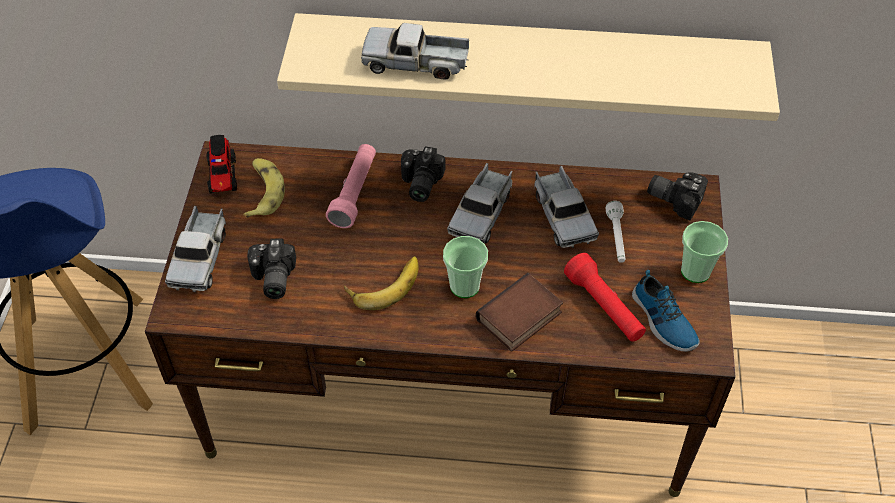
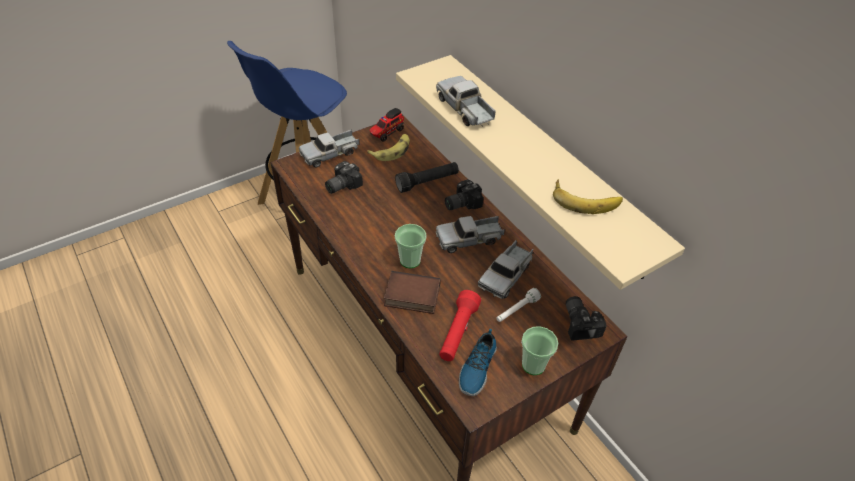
camera: 50 degrees right, 5 degrees down
pink flashlight [326,144,376,228] -> black flashlight [395,162,459,193]
banana [344,256,419,310] -> banana moved to [553,179,623,214]

